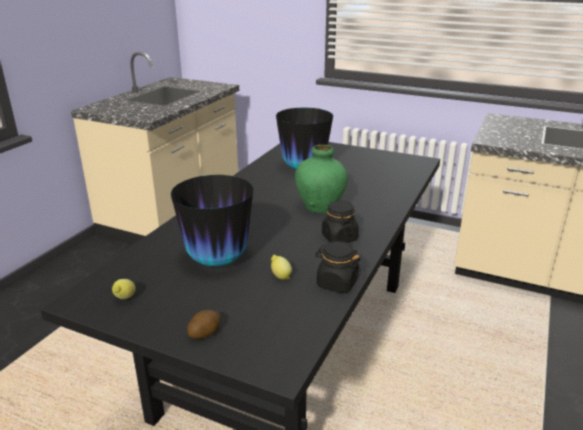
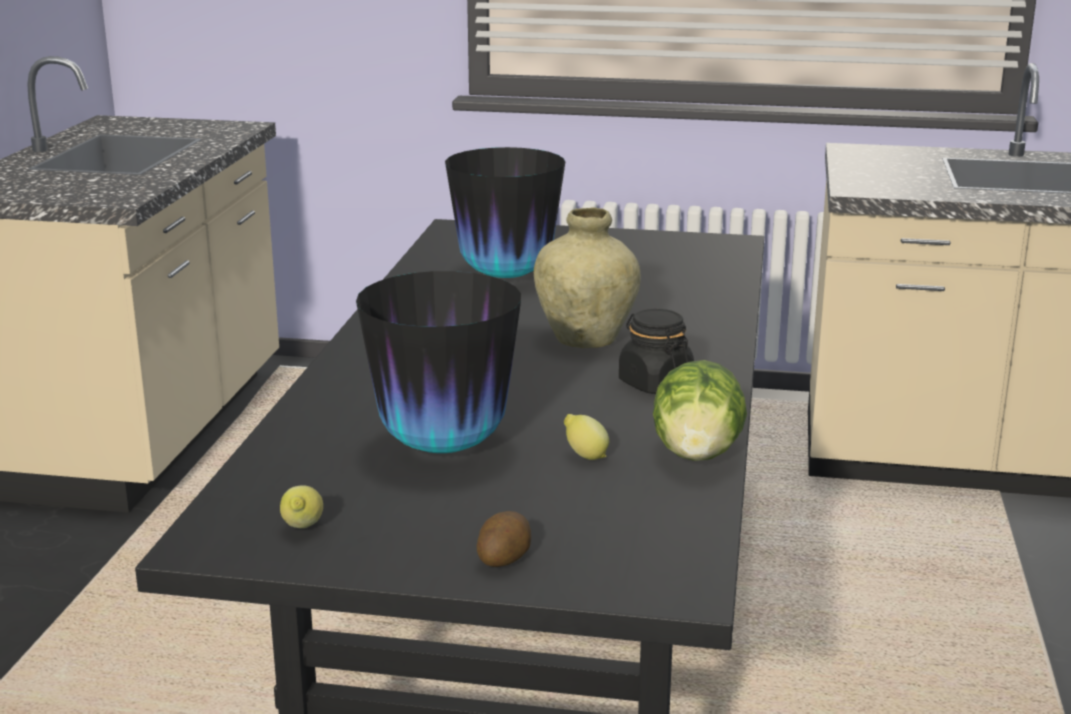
camera: 15 degrees left, 5 degrees down
green vase [295,145,348,214] -> beige vase [534,207,641,348]
black jar [315,241,361,293] -> lettuce [653,360,747,461]

